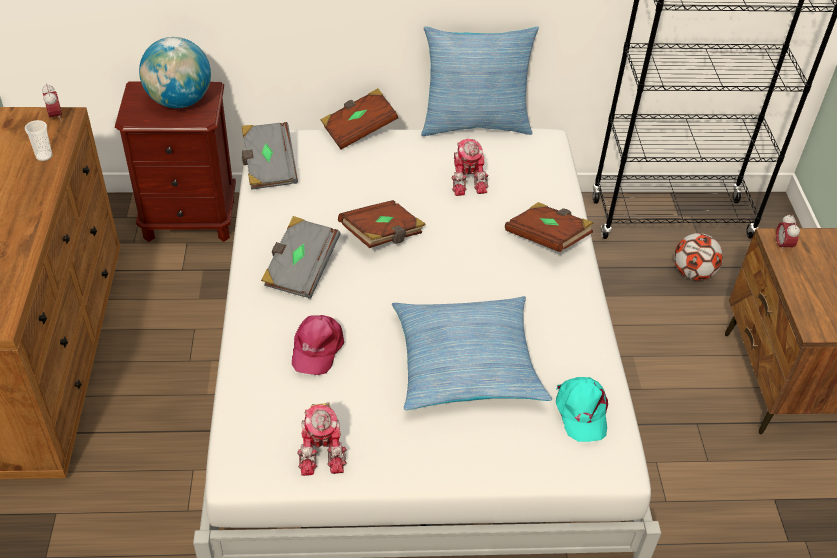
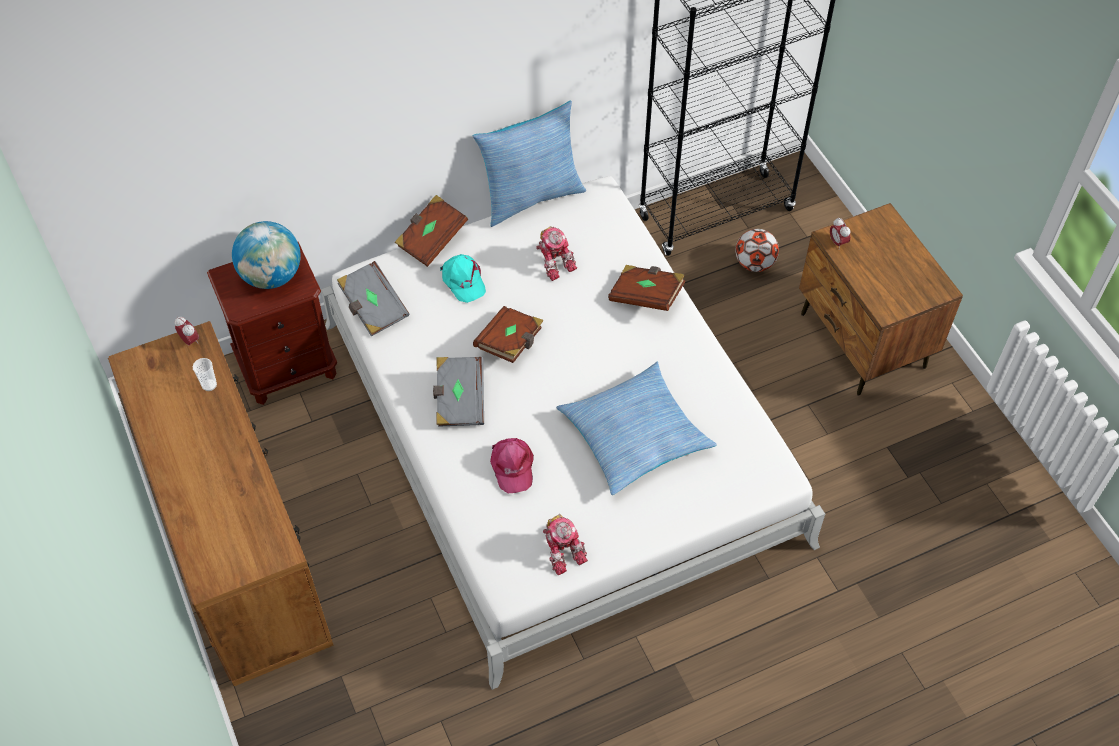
camera: 20 degrees left, 10 degrees up
turquoise cap [556,377,608,442] -> turquoise cap moved to [440,254,486,303]

